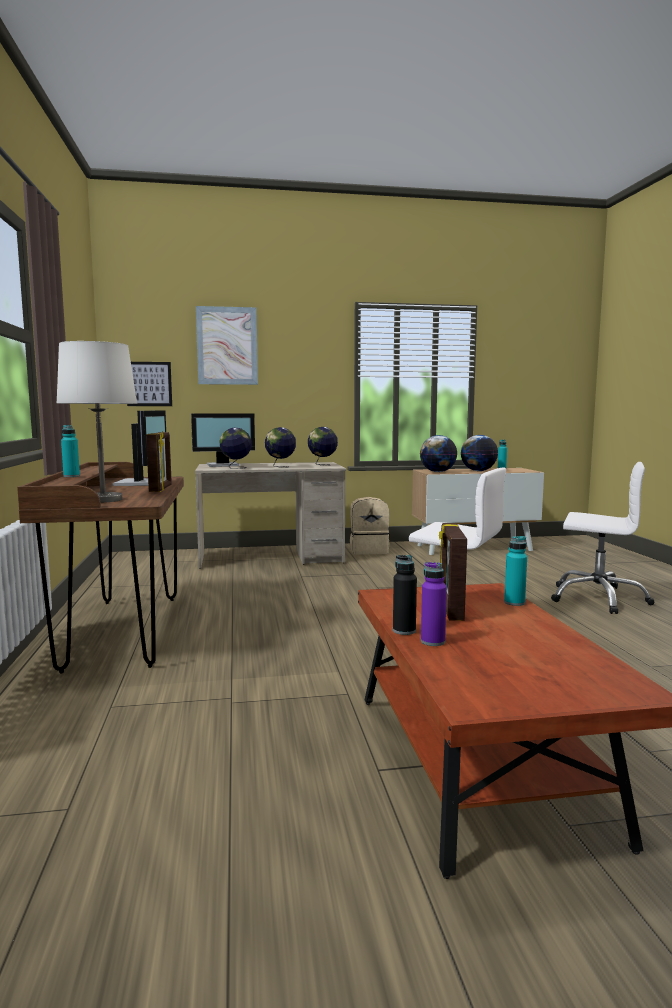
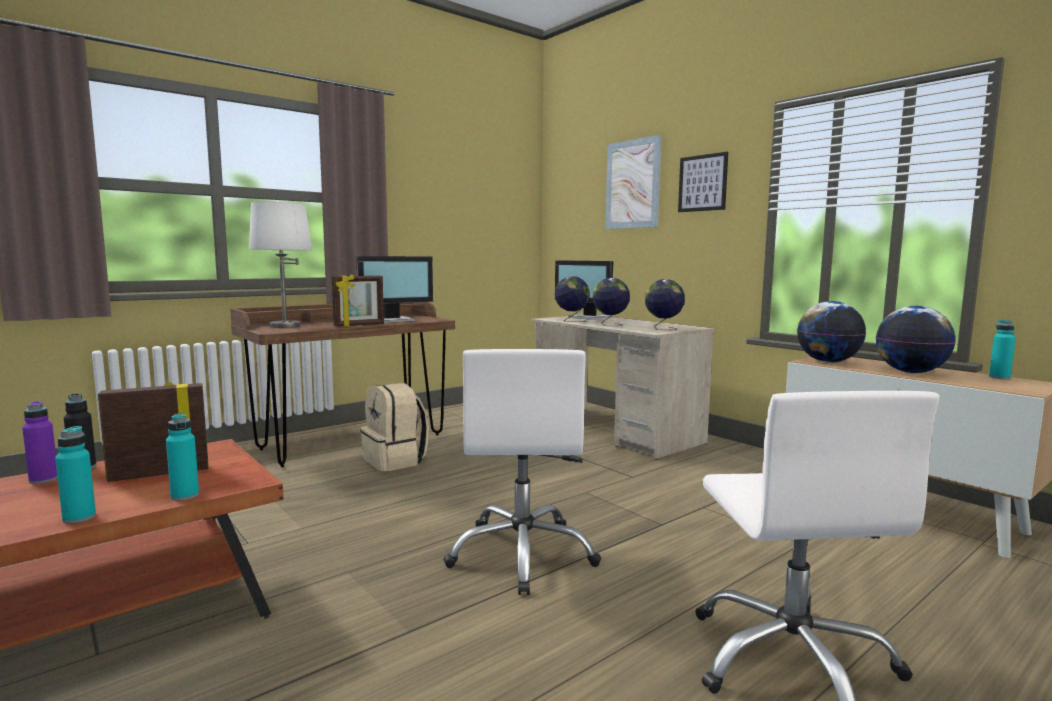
camera: 60 degrees right, 0 degrees up
turquoise bottle [61,425,80,477] -> turquoise bottle moved to [55,426,96,524]
picture [127,362,172,406] -> picture moved to [678,152,728,212]
beige backpack [350,497,390,555] -> beige backpack moved to [360,383,429,471]

